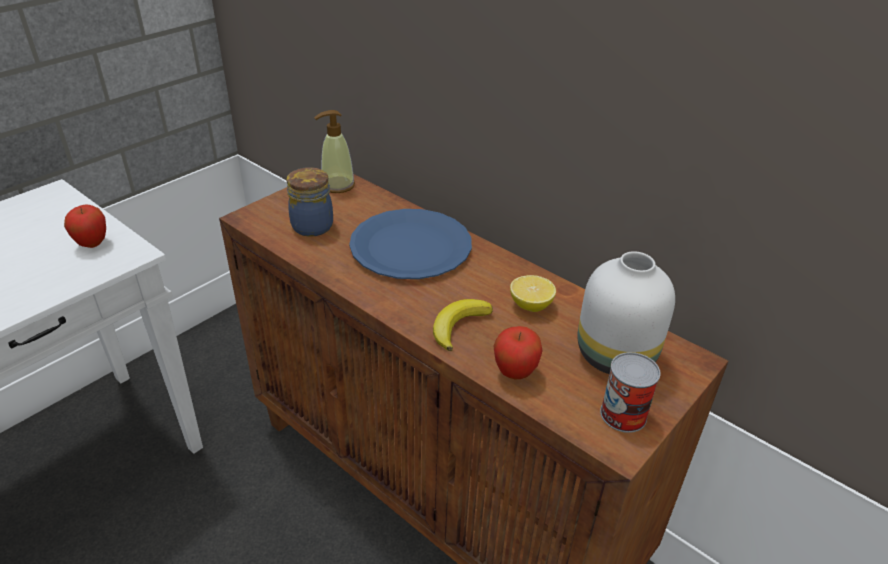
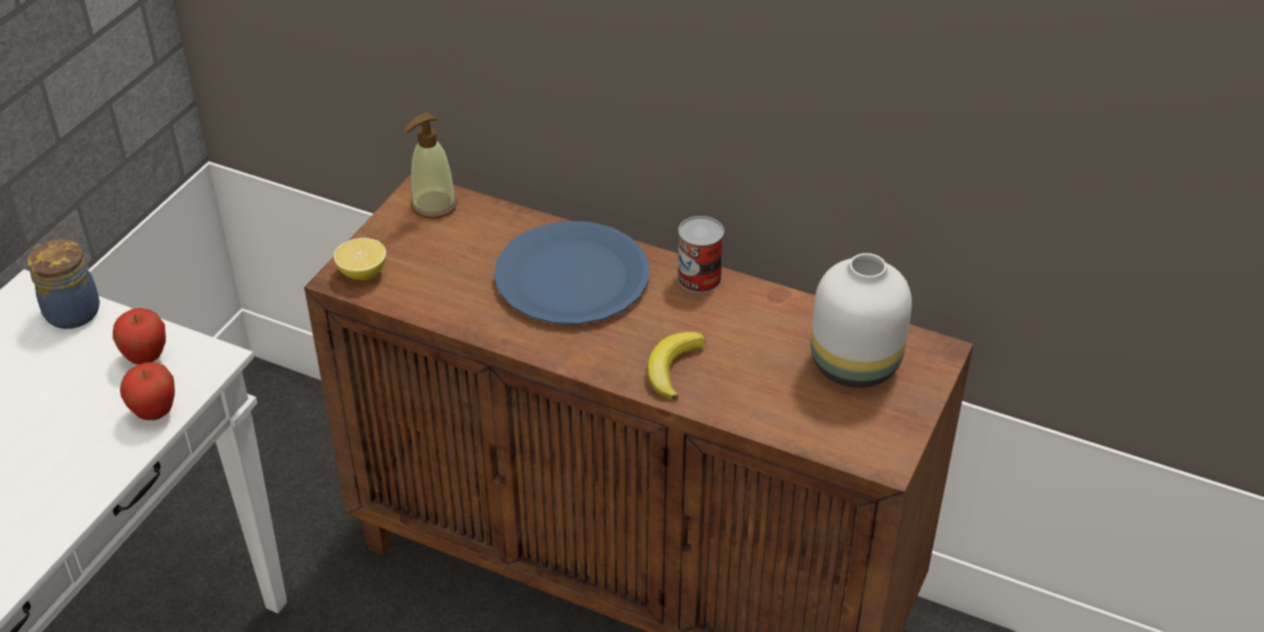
camera: 15 degrees left, 5 degrees up
jar [286,167,333,236] -> jar moved to [27,239,100,329]
apple [494,326,543,379] -> apple moved to [120,362,175,420]
lemon [510,275,556,312] -> lemon moved to [334,238,386,280]
can [600,352,660,433] -> can moved to [677,216,724,293]

